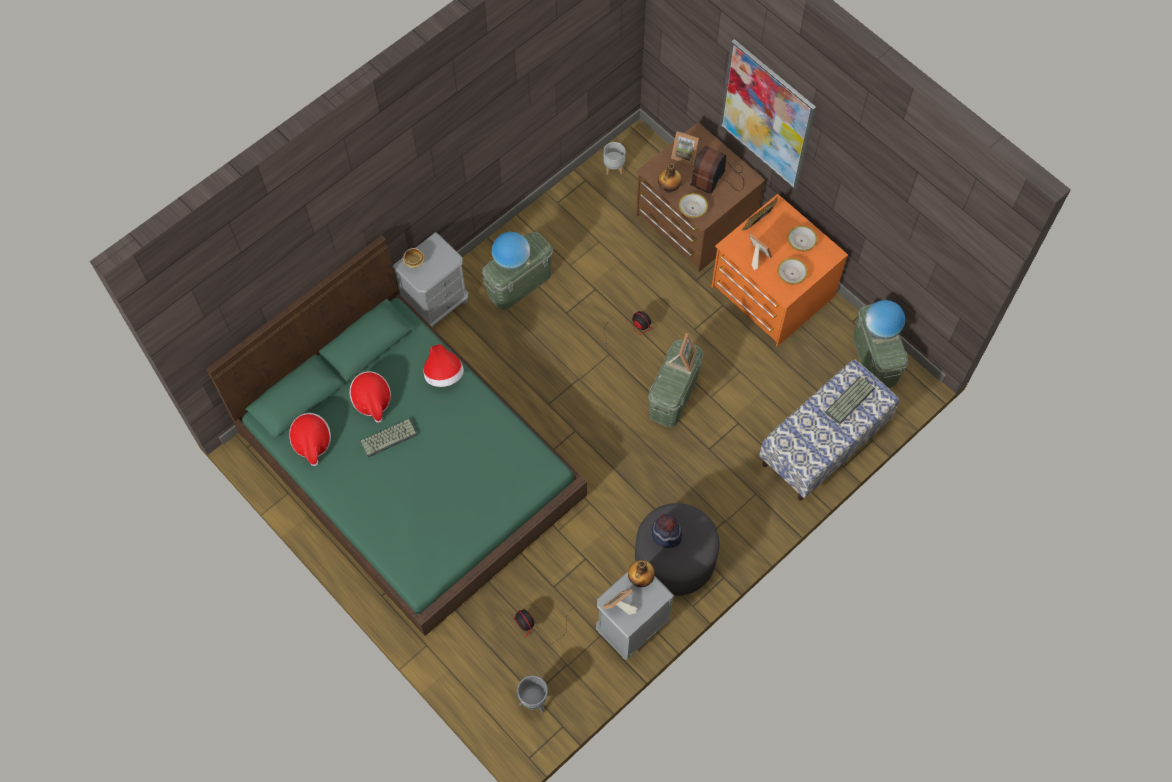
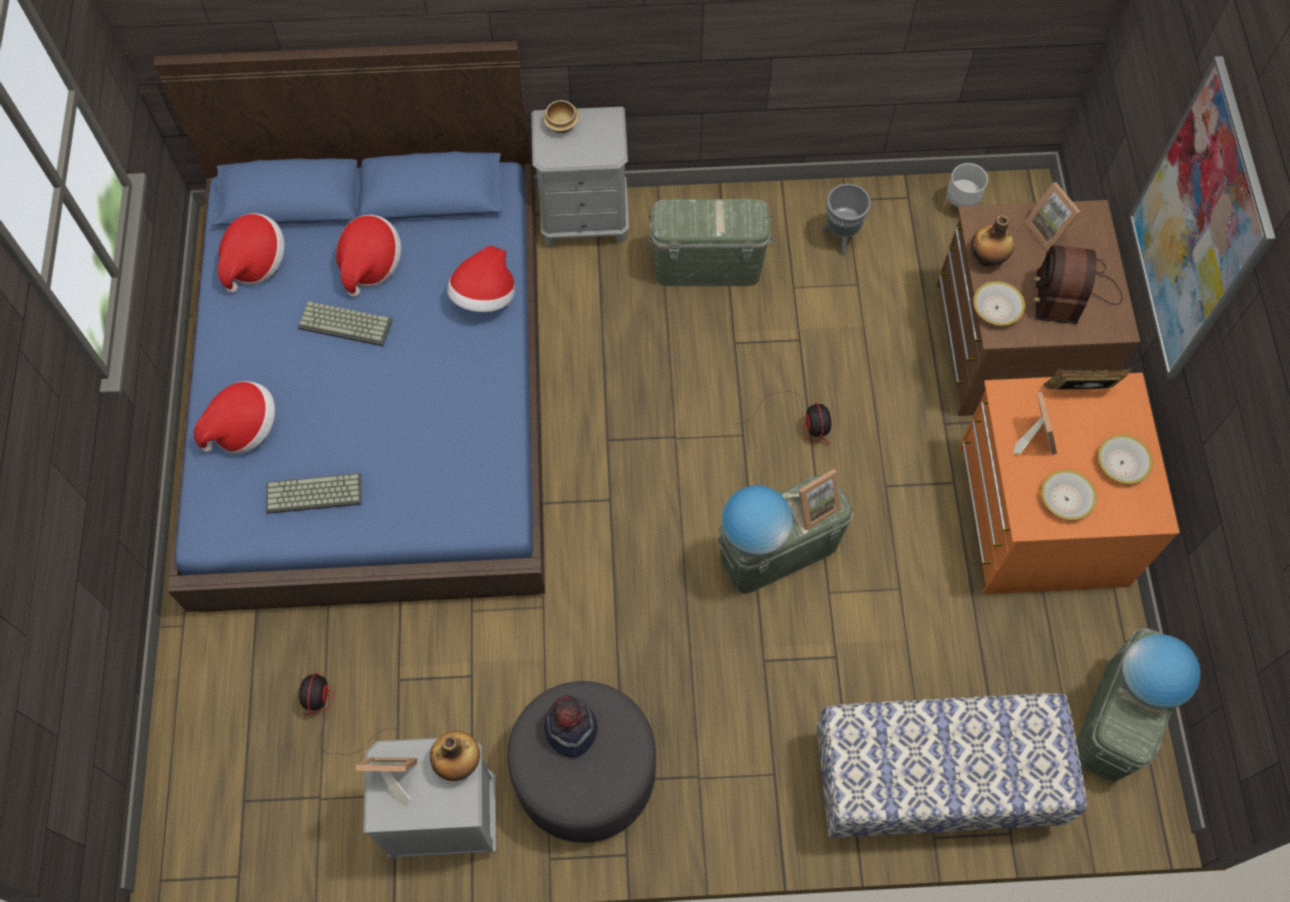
camera: 40 degrees right, 0 degrees up
green bed [206,235,587,636] -> blue bed [153,41,545,612]
globe [492,232,530,270] -> globe moved to [722,485,793,556]
grey planter [517,675,548,713] -> grey planter moved to [822,183,871,256]
radio [691,146,744,194] -> radio turned 60 degrees counterclockwise [1034,245,1122,324]
keyboard [825,376,875,425] -> keyboard moved to [266,473,362,514]
none -> hat [194,381,275,454]

